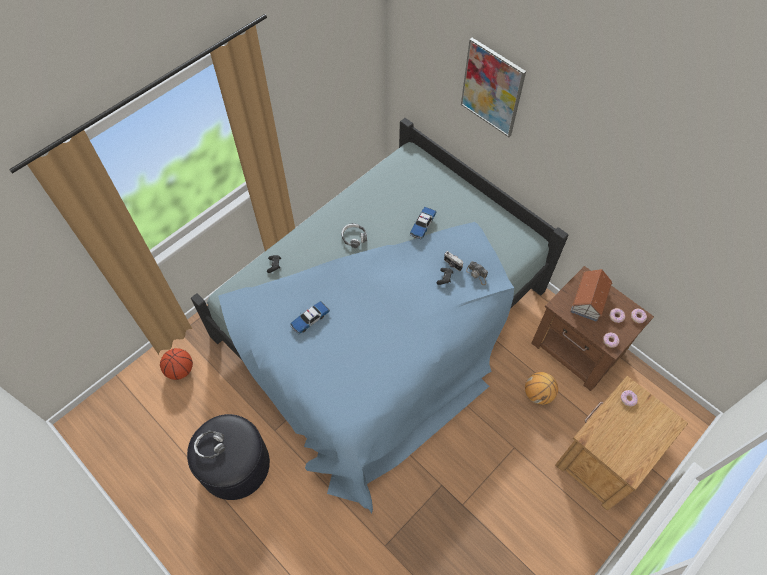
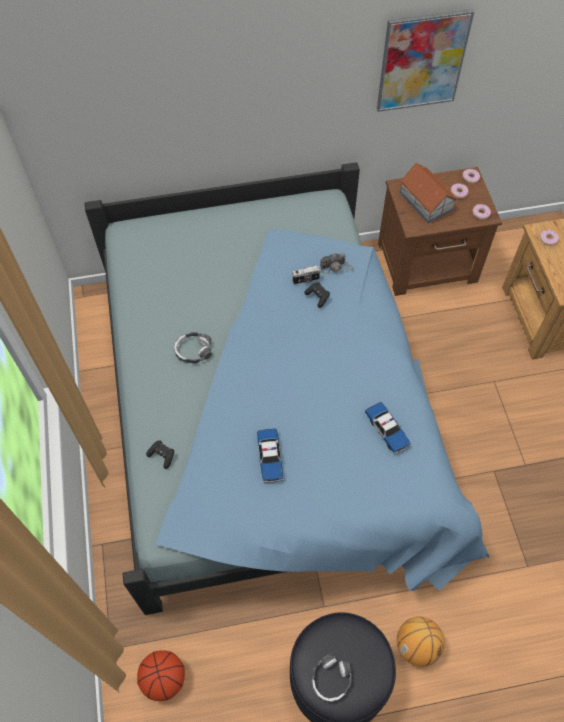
camera: 55 degrees left, 0 degrees up
toy car [410,207,436,240] -> toy car moved to [364,402,411,454]
picture [461,38,526,137] -> picture moved to [377,9,474,112]
basketball [525,372,558,405] -> basketball moved to [397,616,445,667]

